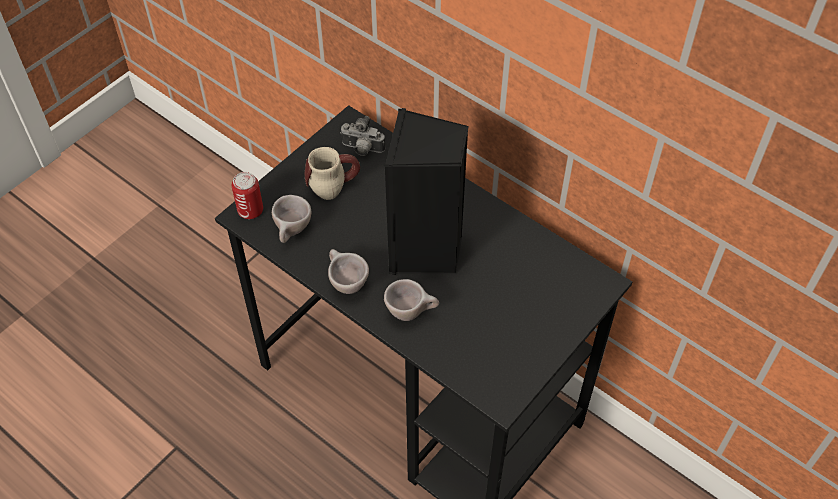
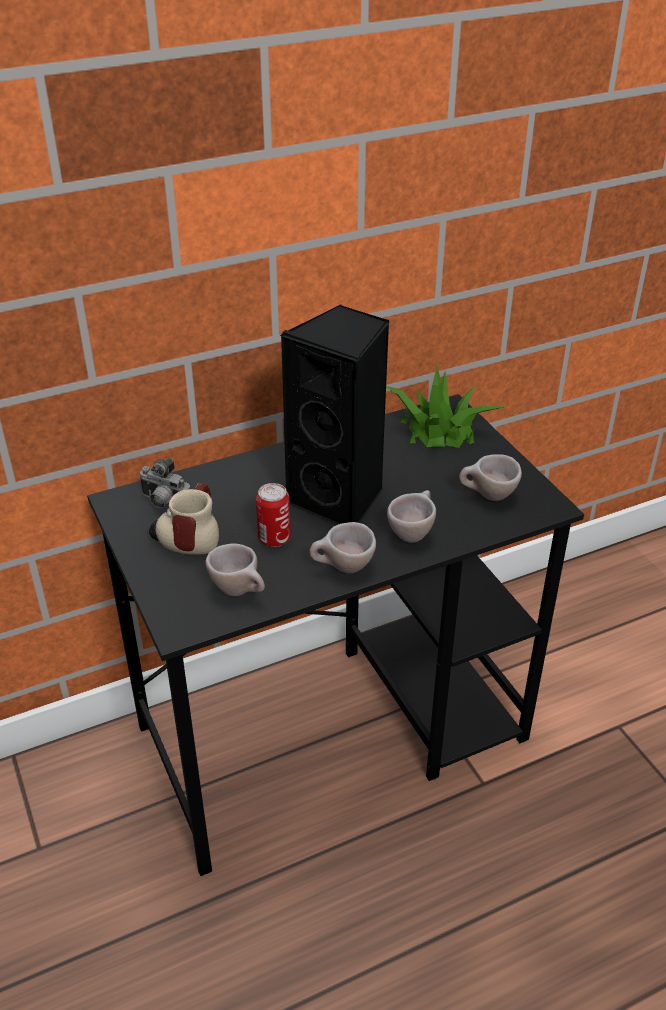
camera: 65 degrees left, 15 degrees down
can [232,172,263,219] -> can moved to [256,483,291,547]
camera [340,116,385,156] -> camera turned 75 degrees clockwise [139,458,191,508]
none -> potted plant [386,365,505,448]
none -> beige cup [459,454,522,501]

